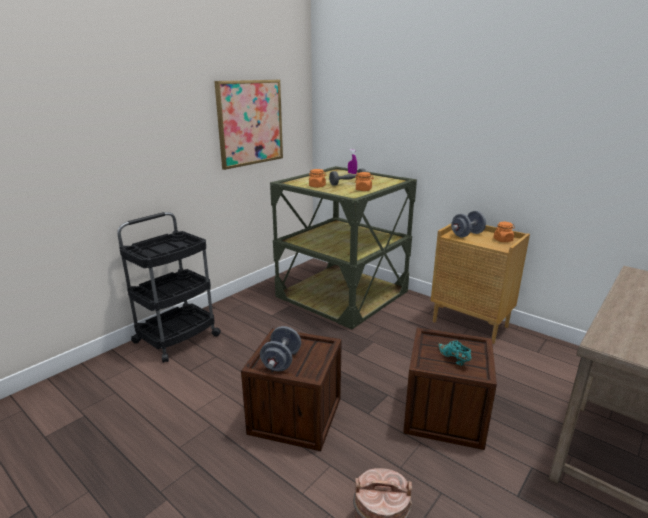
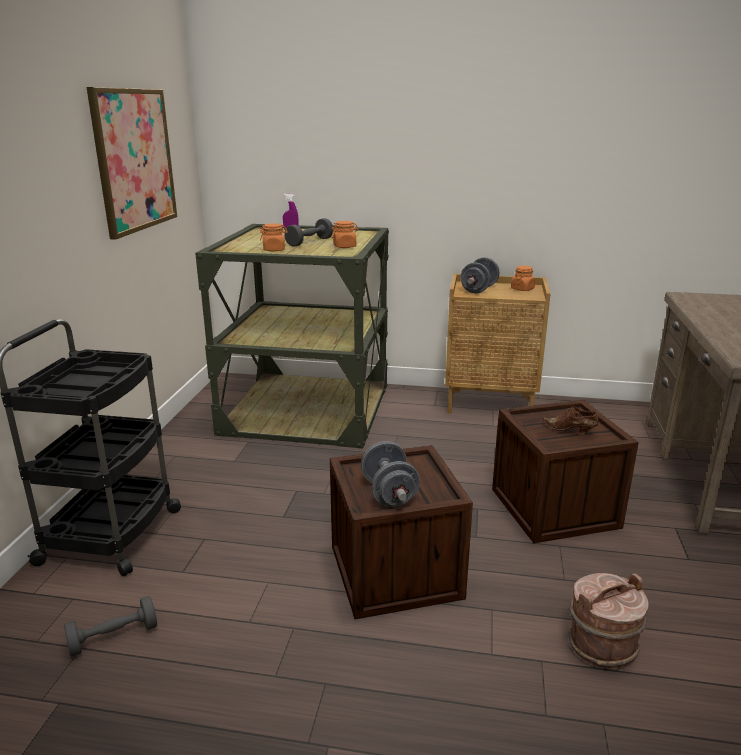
camera: 30 degrees left, 0 degrees up
turquoise shoe [438,340,471,366] -> brown shoe [542,406,599,435]
none -> grey dumbbell [64,596,157,657]

